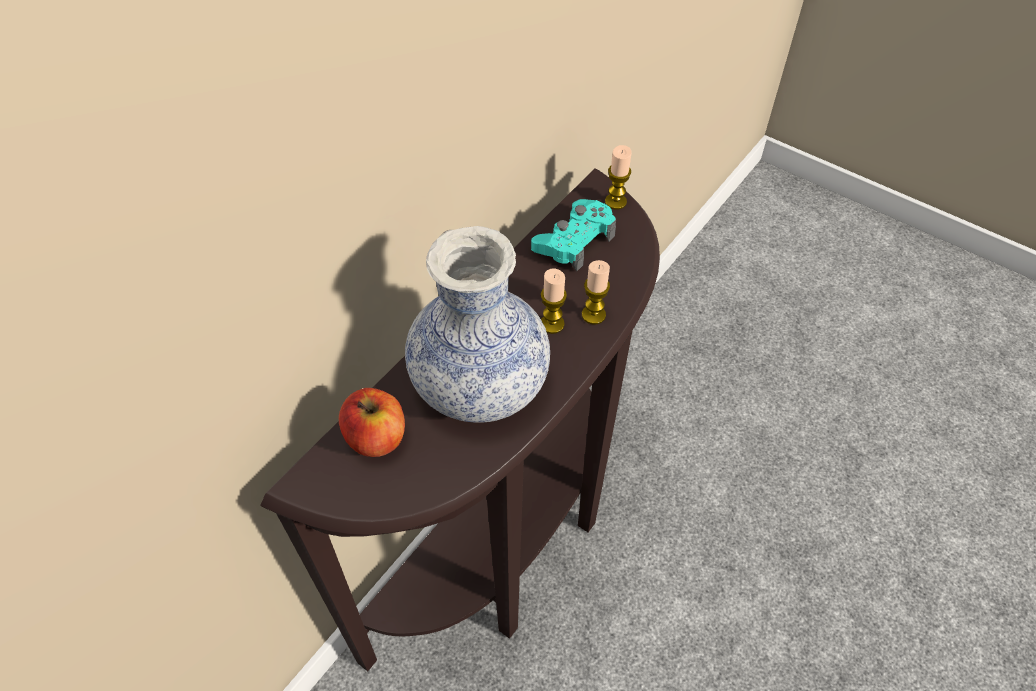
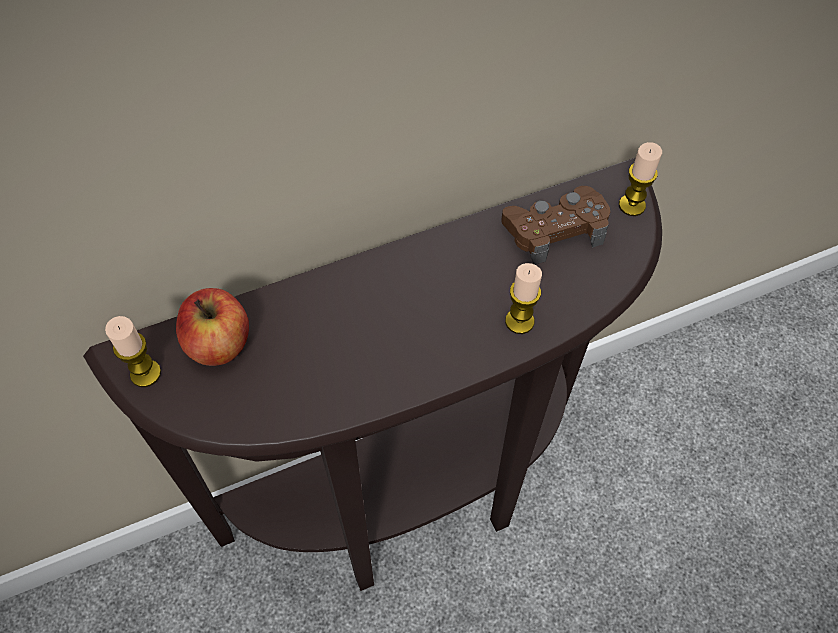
camera: 30 degrees right, 5 degrees up
vase [405,226,550,422] -> none
turquoise game controller [531,199,616,272] -> brown game controller [501,186,610,265]
candle [541,269,567,334] -> candle moved to [105,316,161,387]

